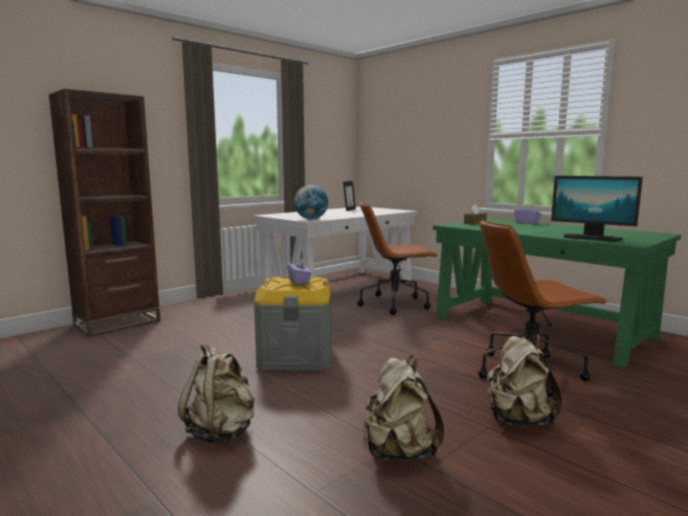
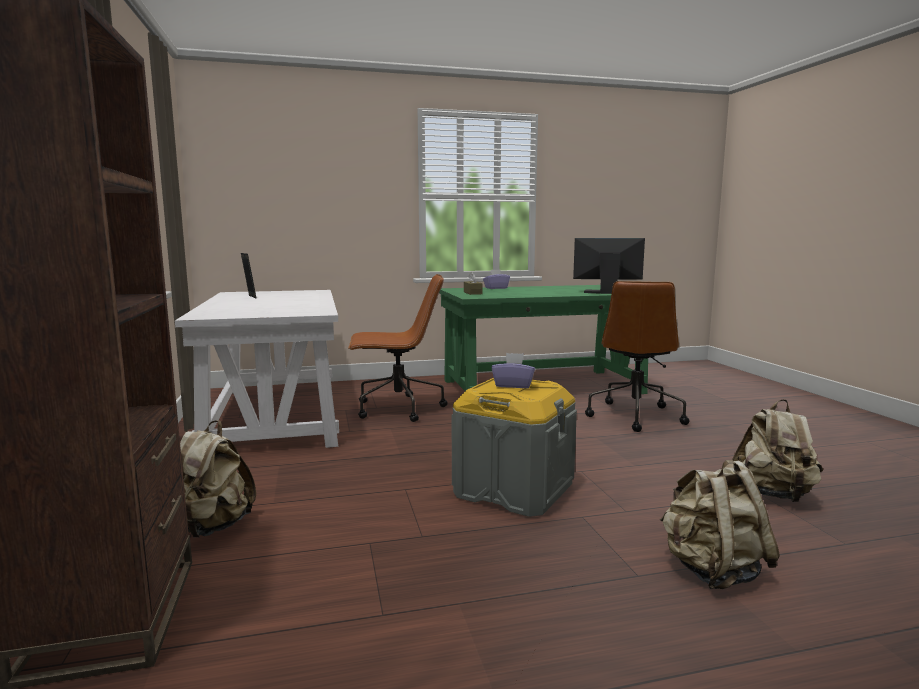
camera: 60 degrees left, 0 degrees up
globe [294,185,328,219] -> none
brown office chair [357,201,438,315] -> brown office chair turned 120 degrees counterclockwise [348,274,448,422]
beige backpack [487,334,562,426] -> beige backpack moved to [180,420,256,538]
monitor [551,176,643,242] -> monitor turned 150 degrees counterclockwise [573,238,645,294]

